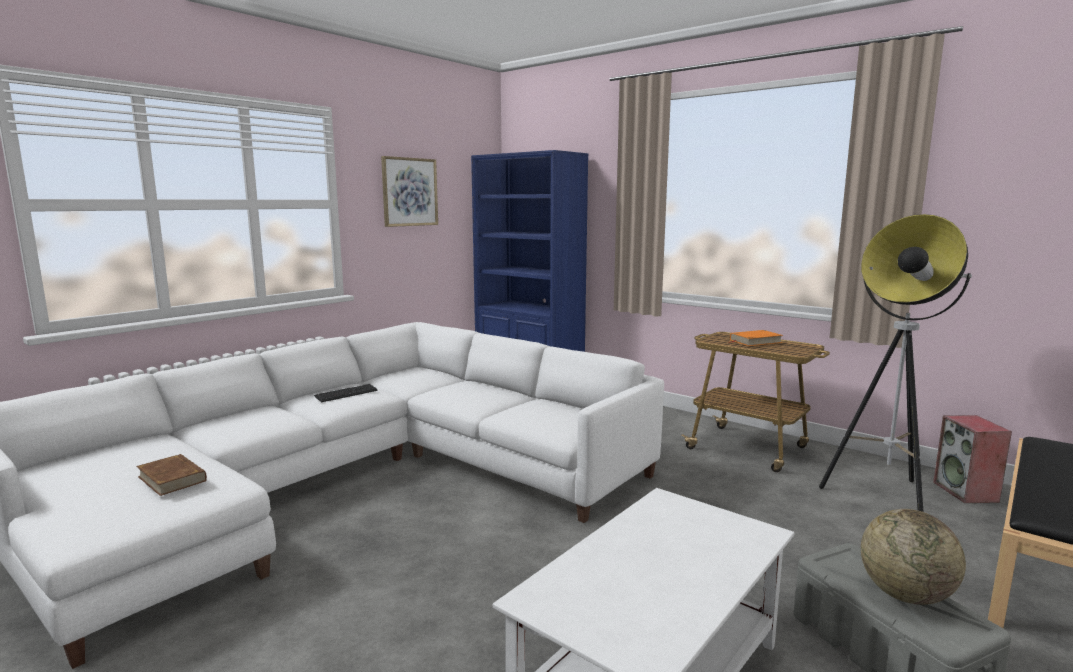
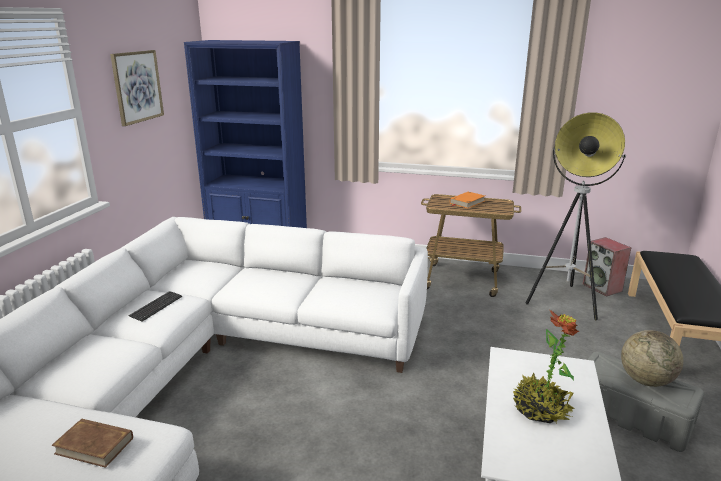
camera: 25 degrees left, 10 degrees up
none -> potted plant [513,310,580,423]

